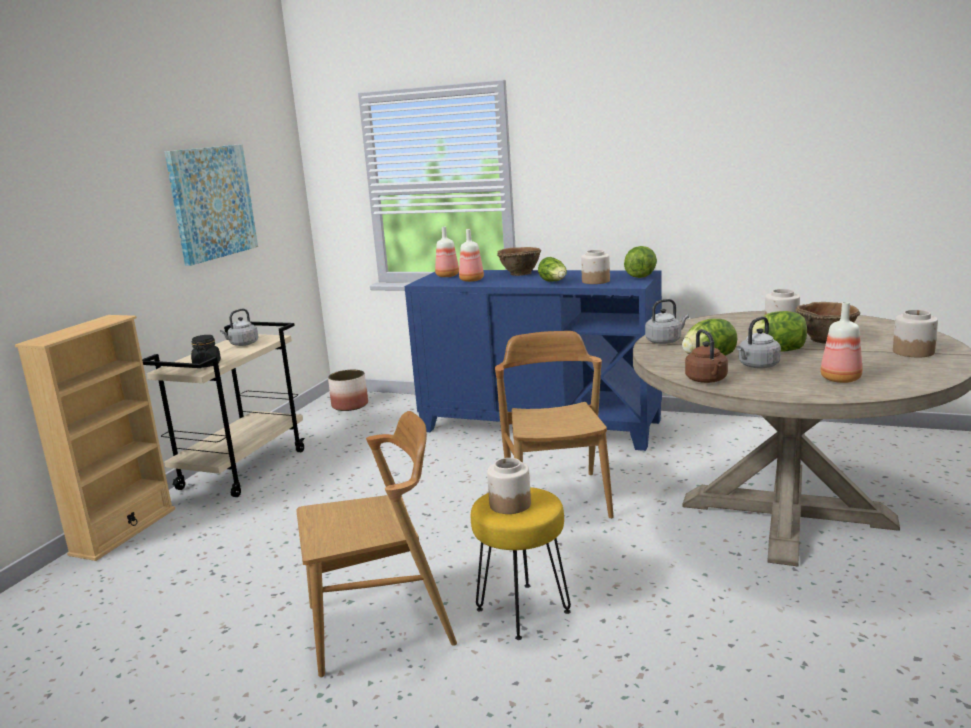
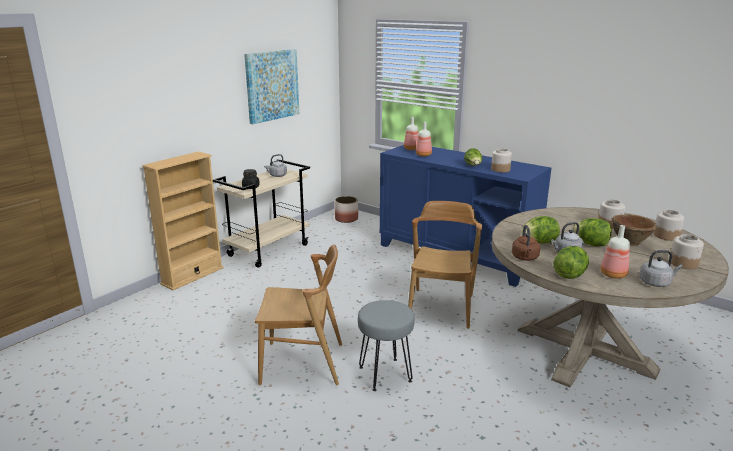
camera: 15 degrees right, 5 degrees up
yellow stool [471,487,571,640] -> grey stool [358,300,415,391]
jar [487,458,531,514] -> jar moved to [654,210,684,241]
brown bowl [497,247,541,276] -> none
lettuce [624,246,657,278] -> lettuce moved to [553,246,589,279]
grey kettle [645,299,689,344] -> grey kettle moved to [639,250,683,287]

